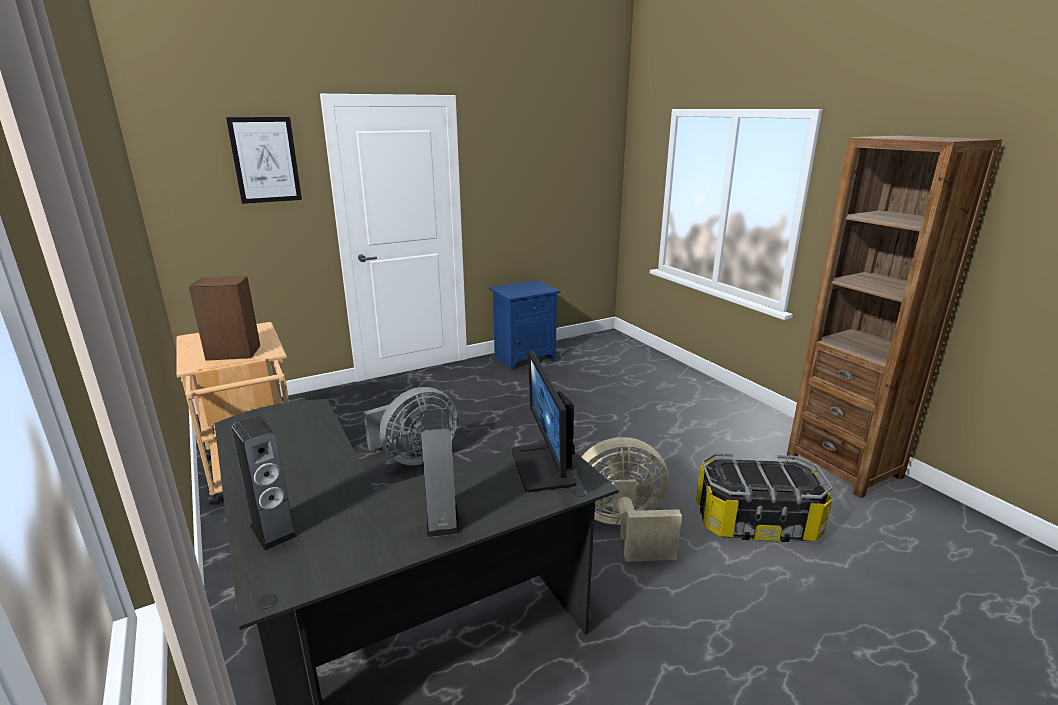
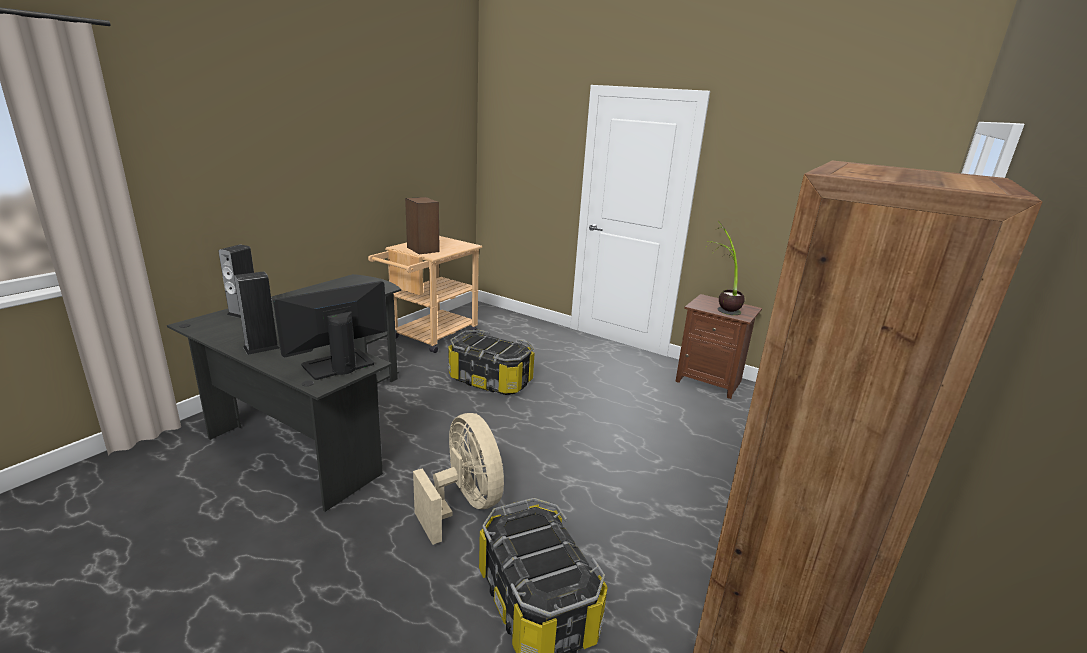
camera: 60 degrees right, 0 degrees up
picture [226,117,302,204] -> none
grey fan [364,387,458,466] -> storage box [448,330,534,395]
blue nightstand [489,280,560,370] -> brown nightstand [675,294,762,399]
none -> potted plant [707,221,745,315]

